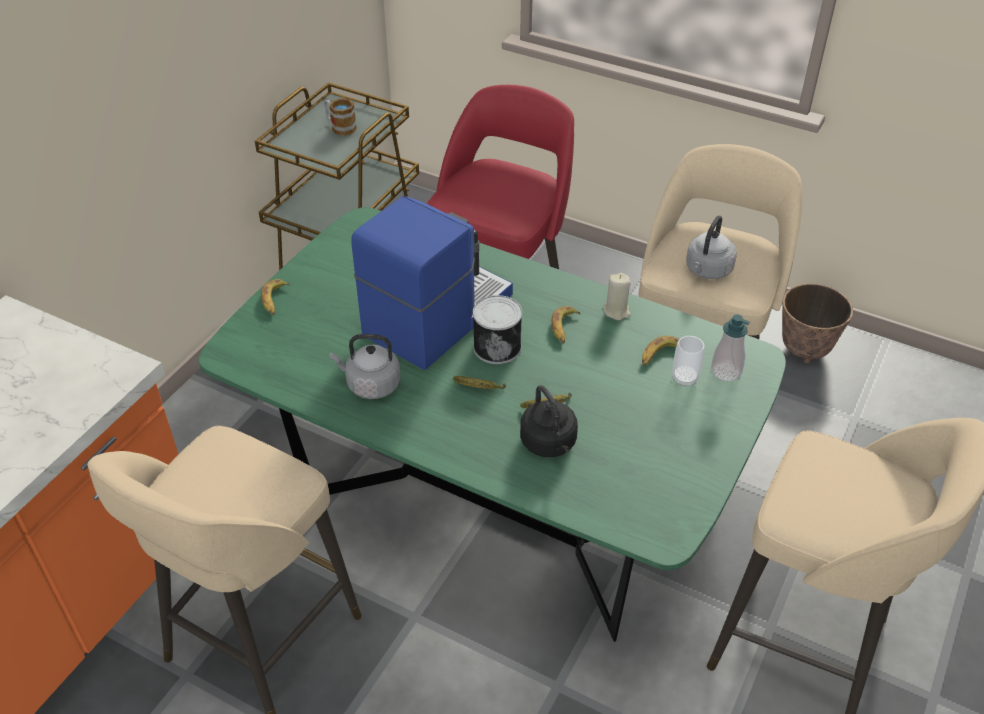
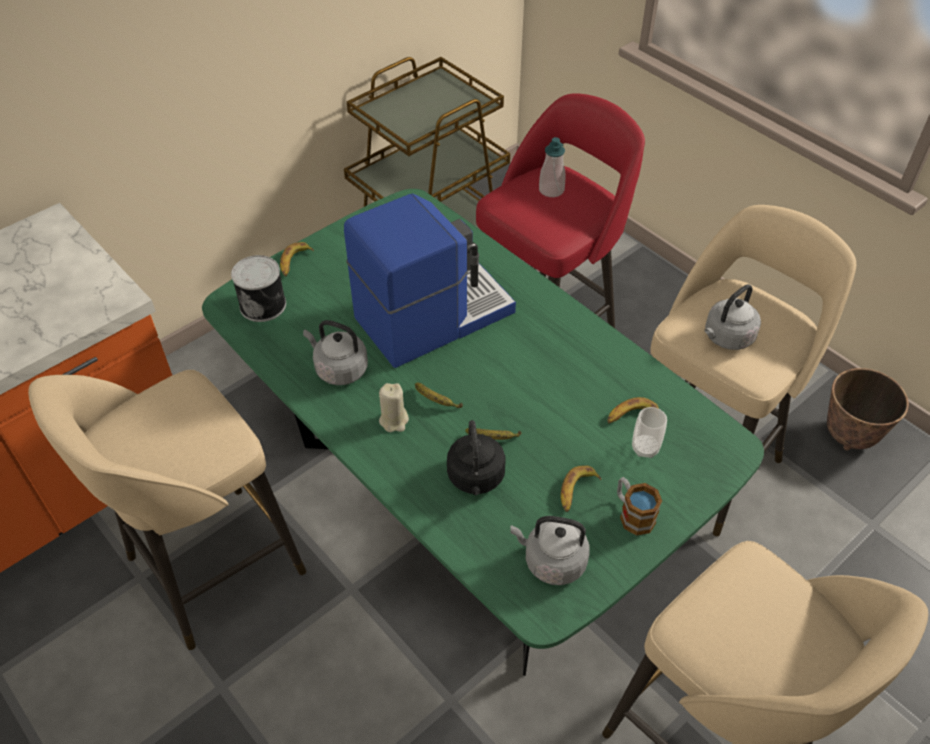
camera: 20 degrees right, 5 degrees up
mug [324,98,357,136] -> mug moved to [617,477,662,536]
can [473,295,522,364] -> can moved to [231,255,286,322]
banana [551,306,581,343] -> banana moved to [561,465,601,512]
beige candle [604,273,631,320] -> beige candle moved to [379,383,409,432]
soap dispenser [711,314,750,381] -> soap dispenser moved to [539,137,565,197]
none -> grey kettle [511,516,590,585]

